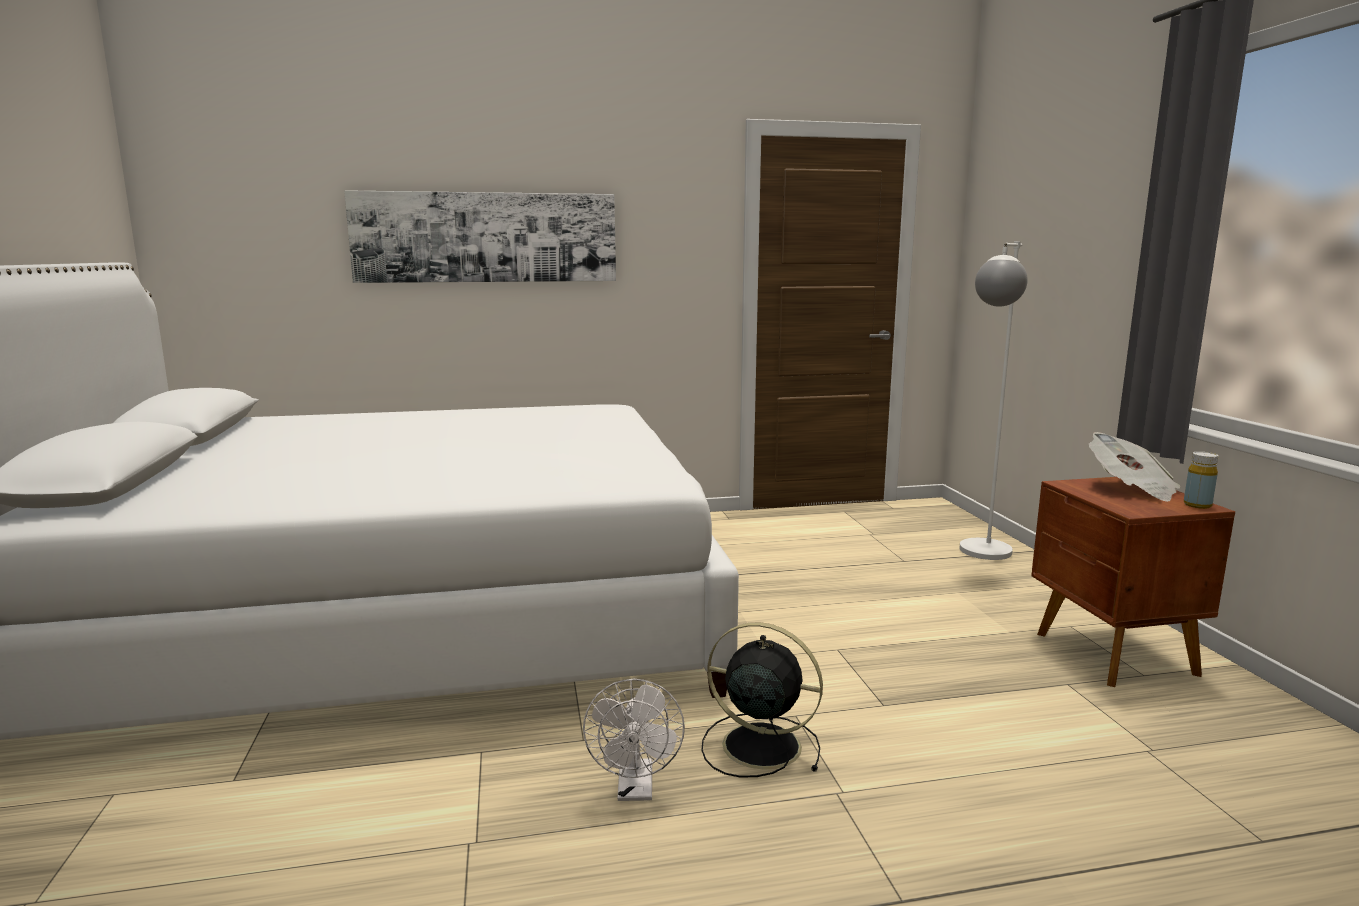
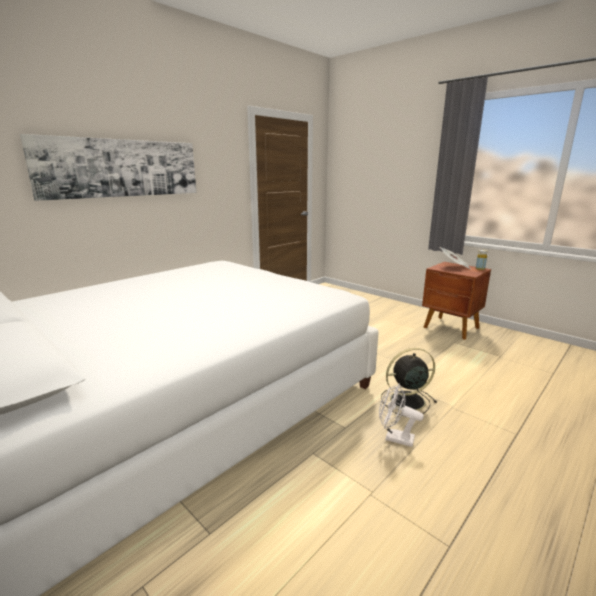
camera: 35 degrees left, 5 degrees up
white fan [583,679,685,801] -> white fan turned 150 degrees clockwise [379,384,424,447]
white floor lamp [960,241,1028,560] -> none

